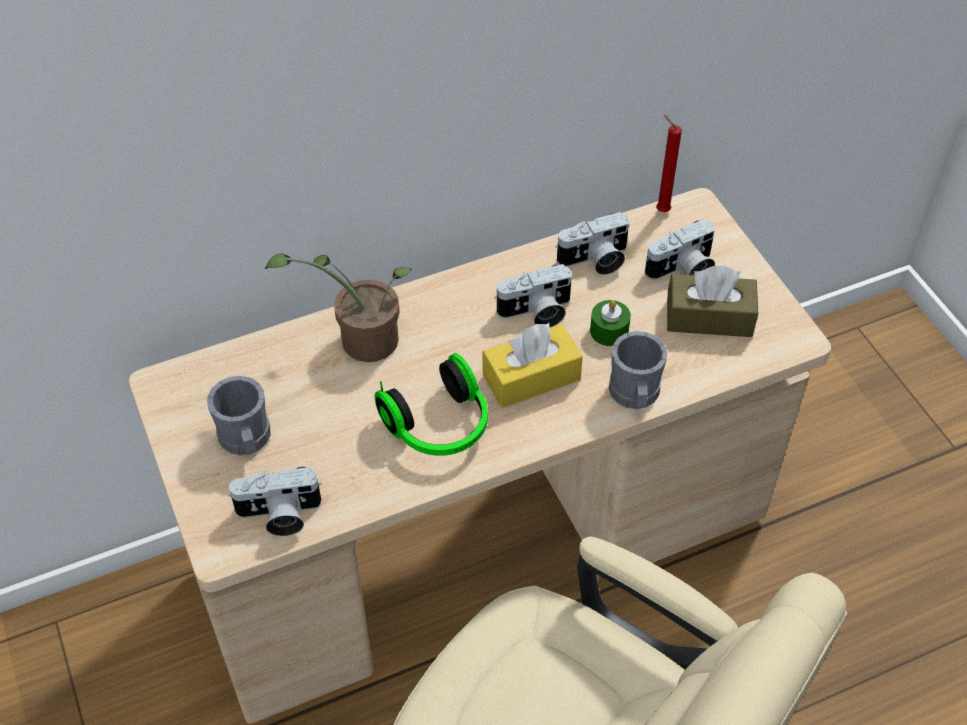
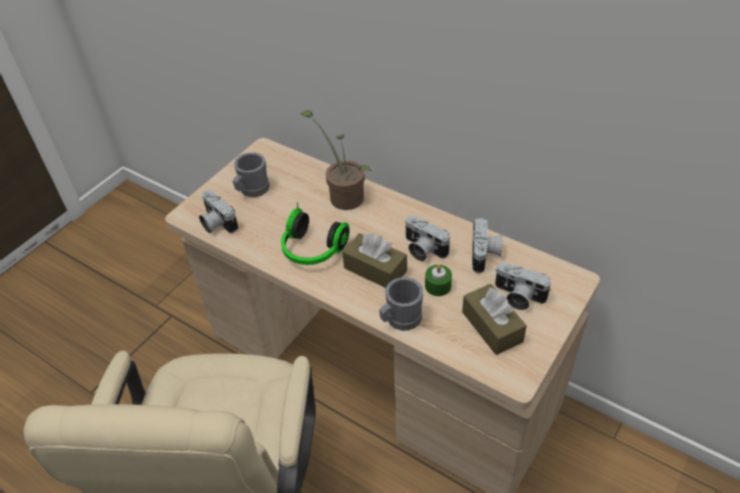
camera: 60 degrees right, 5 degrees down
yellow tissue box [483,323,583,408] -> brown tissue box [342,233,407,288]
camera [556,212,630,275] -> camera turned 120 degrees counterclockwise [472,218,503,273]
red candle [656,115,682,212] -> none

